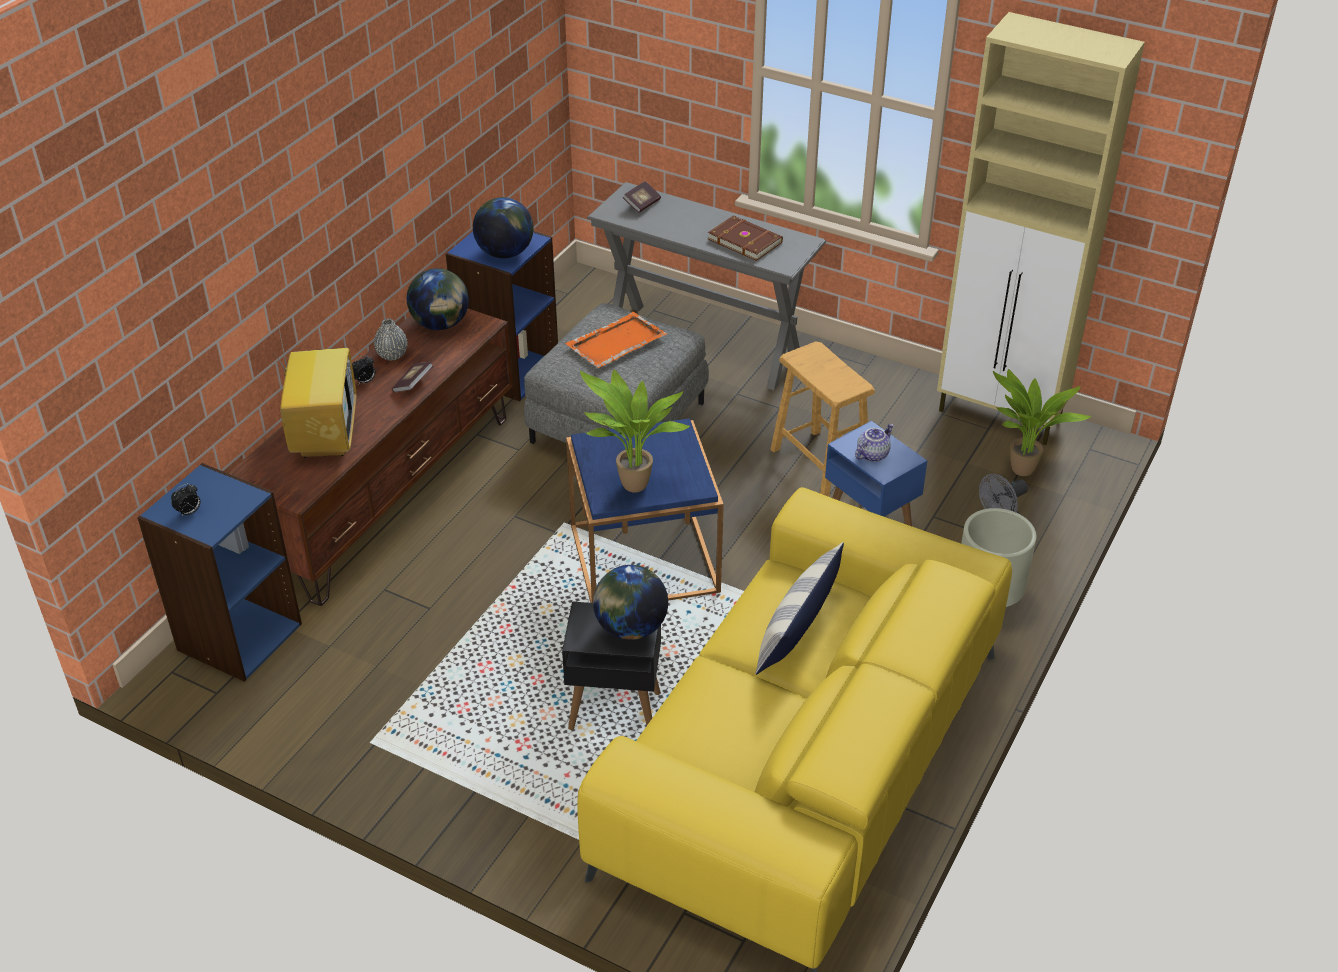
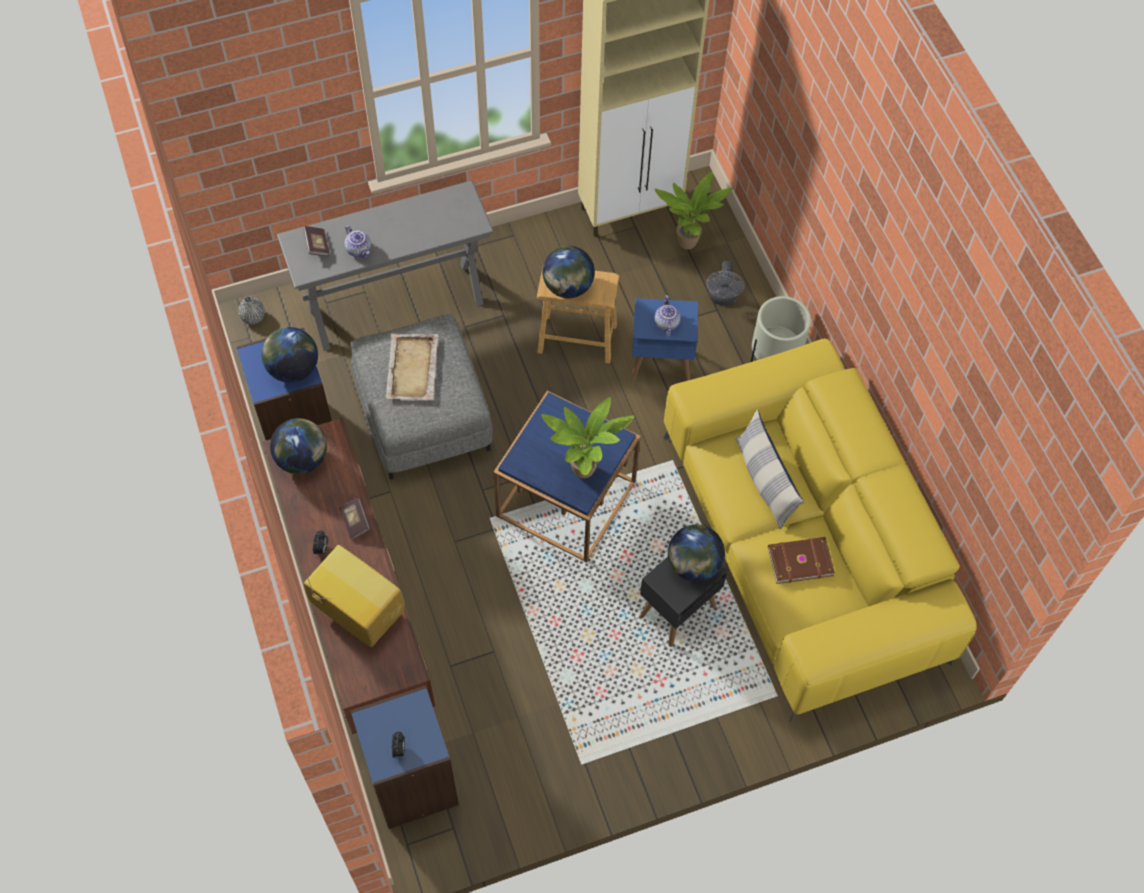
camera: 50 degrees left, 20 degrees up
grey vase [374,318,408,361] -> grey vase moved to [238,296,265,324]
orange tray [565,312,667,368] -> beige tray [386,334,438,400]
brown book [708,215,783,261] -> brown book moved to [768,537,835,584]
none -> teapot [345,225,371,258]
none -> globe [542,246,595,298]

